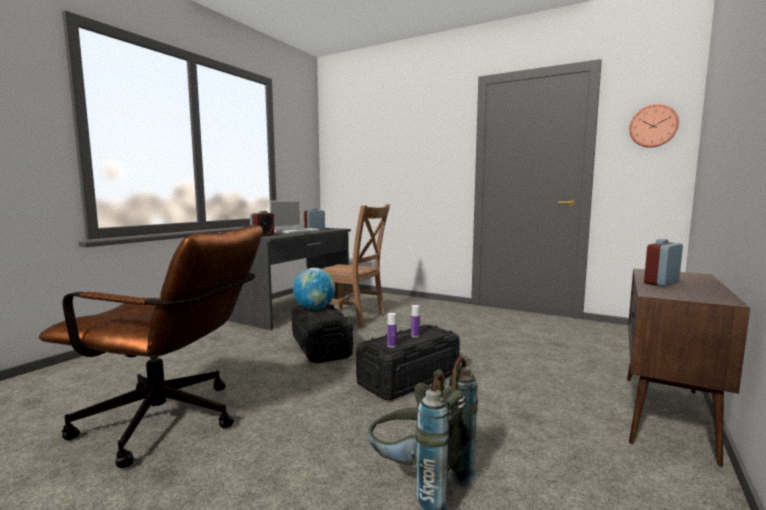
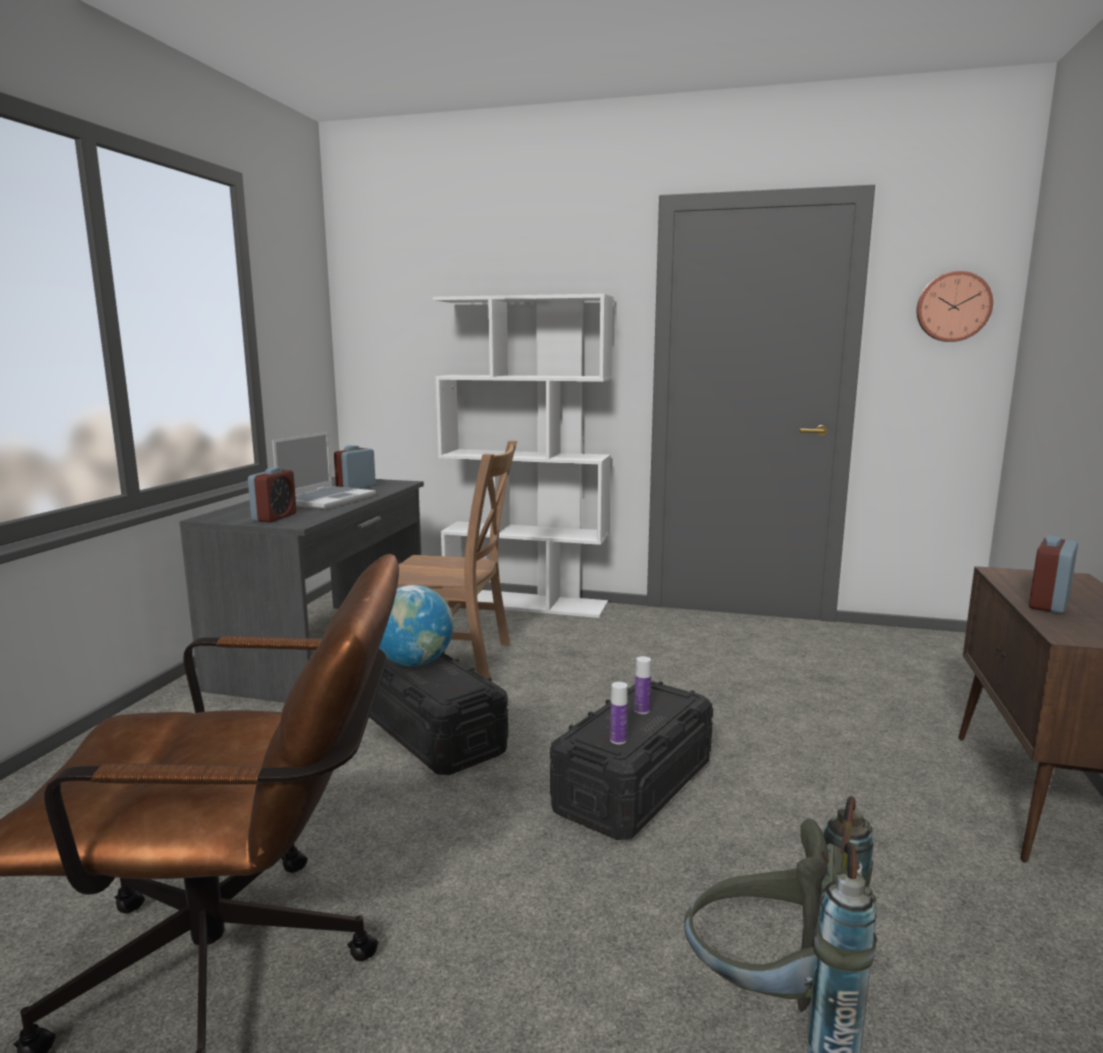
camera: 15 degrees left, 5 degrees up
none -> white bookcase [433,294,614,618]

